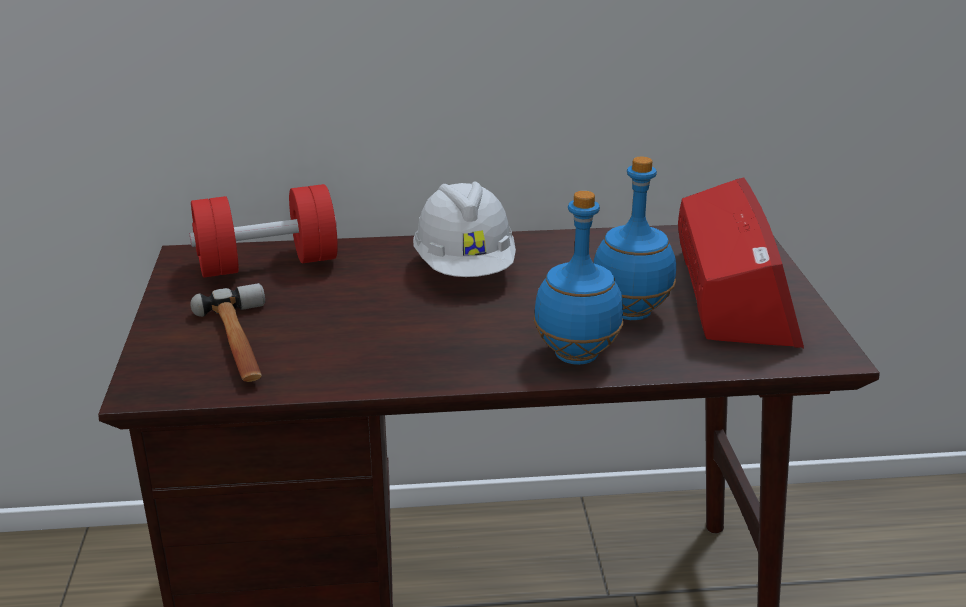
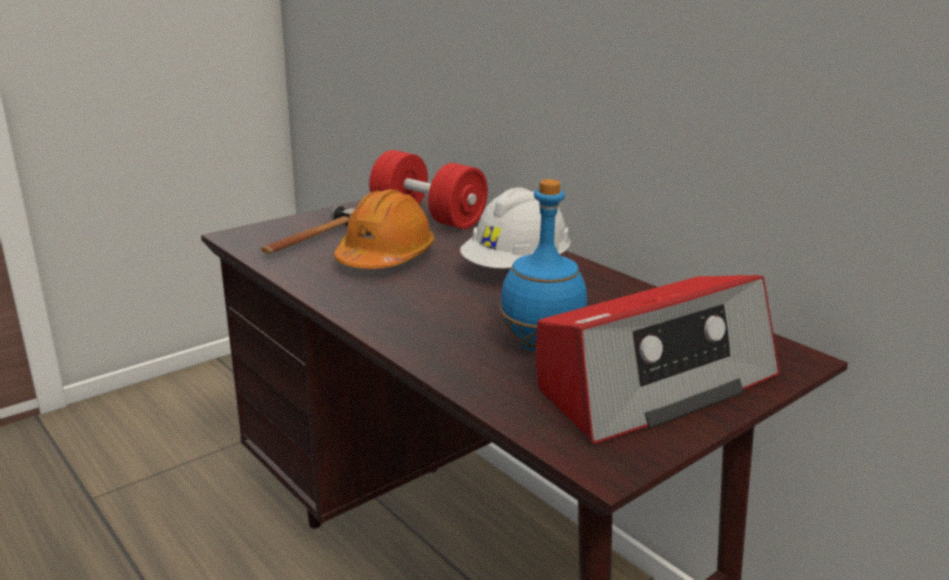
camera: 55 degrees right, 5 degrees down
blue bottle [533,191,623,365] -> none
none -> orange hard hat [334,189,435,269]

